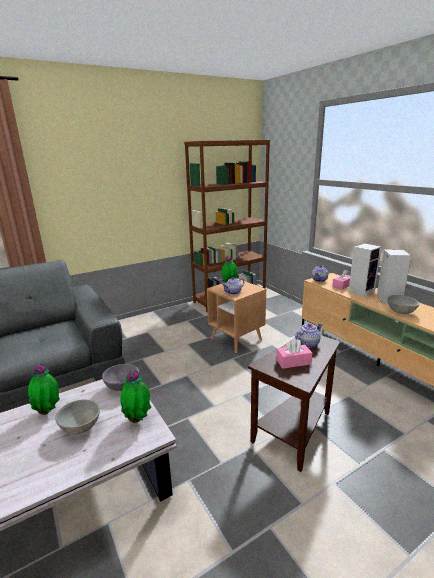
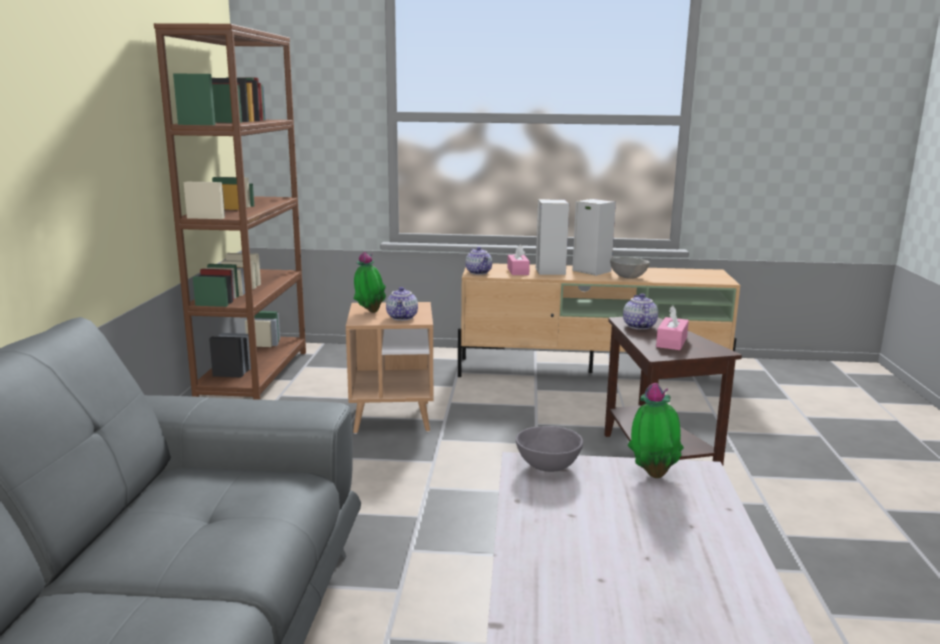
camera: 55 degrees left, 5 degrees down
potted plant [28,364,60,415] -> none
grey bowl [55,399,100,434] -> none

